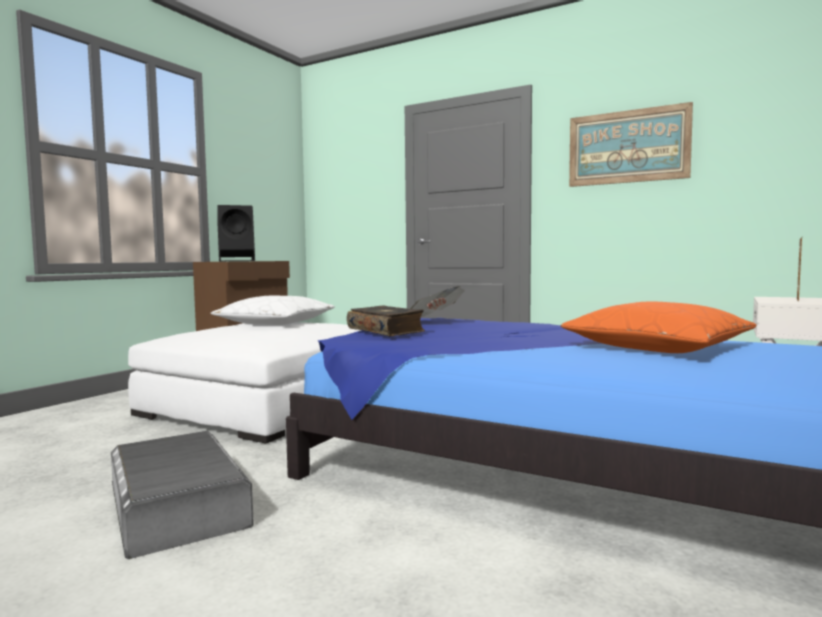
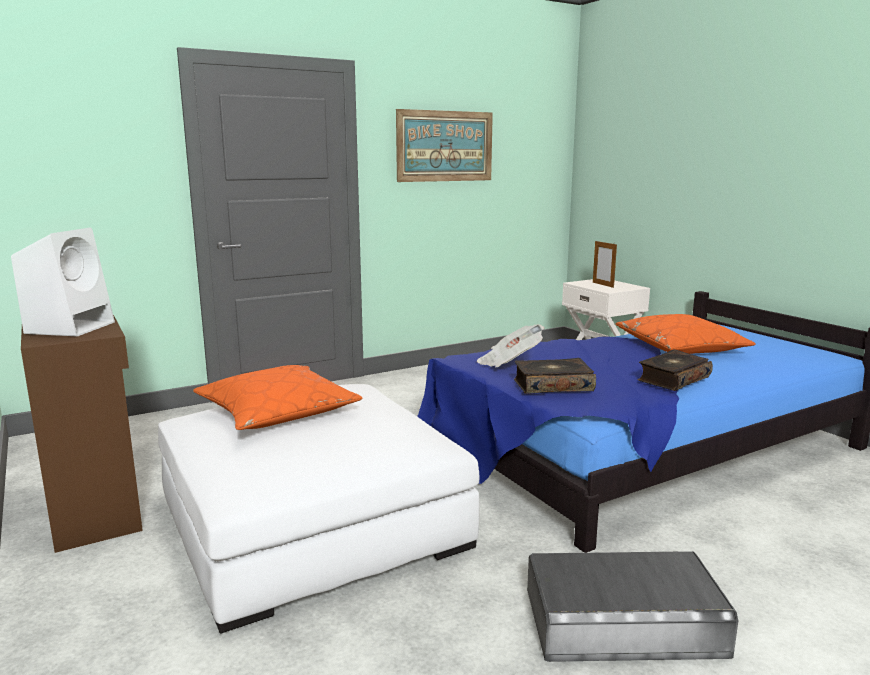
camera: 60 degrees left, 10 degrees up
white pillow [211,296,335,325] -> orange pillow [193,365,362,430]
black speaker [217,205,255,261] -> white speaker [11,227,115,336]
none -> book [637,349,713,391]

